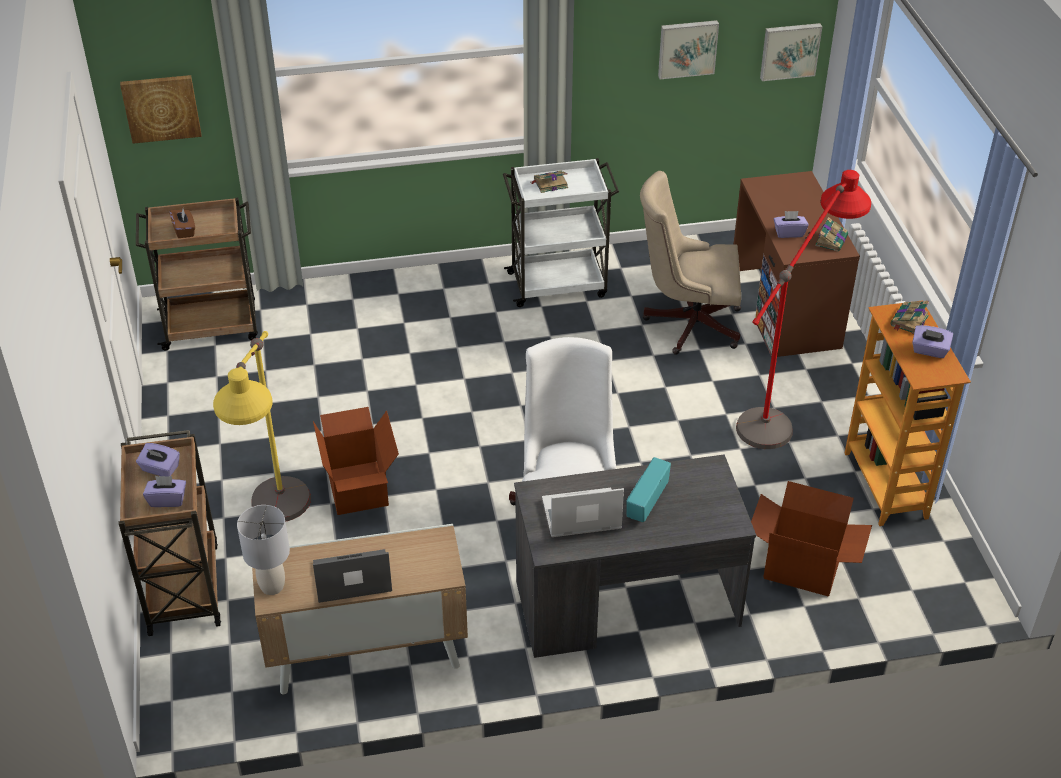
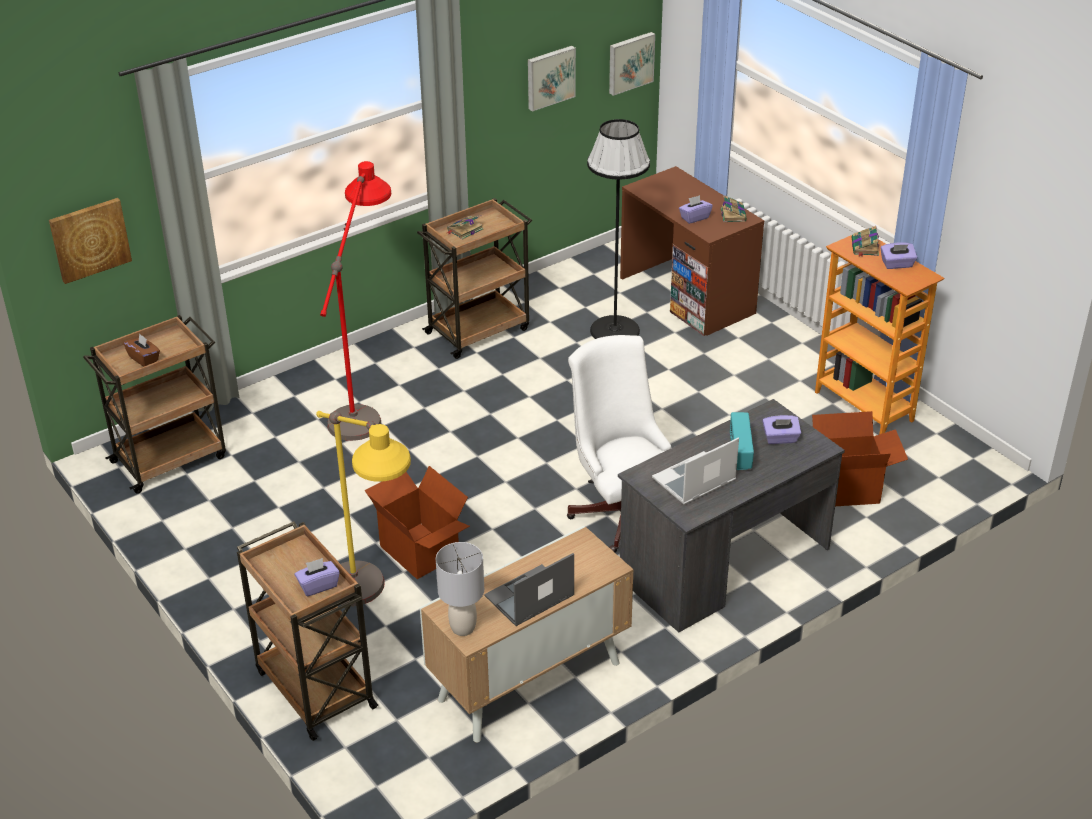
camera: 25 degrees left, 5 degrees down
purple tissue box [136,443,180,476] -> purple tissue box moved to [762,415,801,444]
white cart [503,158,619,307] -> brown cart [417,198,532,359]
beige office chair [640,171,741,355] -> black floor lamp [587,119,650,339]
red floor lamp [736,170,871,449] -> red floor lamp moved to [320,161,391,441]

